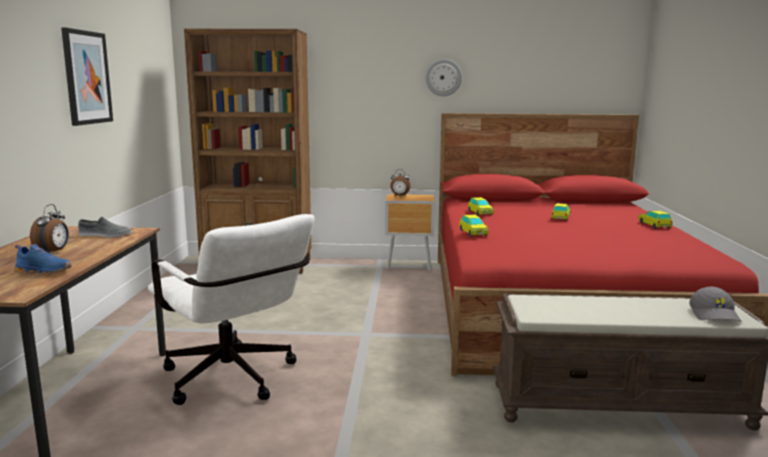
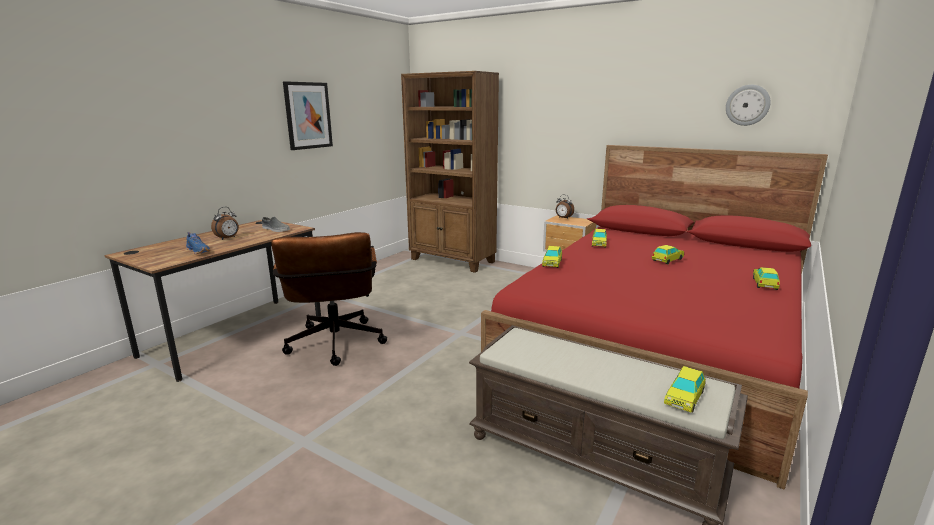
camera: 30 degrees right, 5 degrees up
white office chair [148,214,315,405] -> brown office chair [271,232,387,366]
wall clock [426,59,462,96] -> wall clock moved to [726,85,771,126]
grey cap [689,287,742,322] -> toy car [664,366,706,413]

